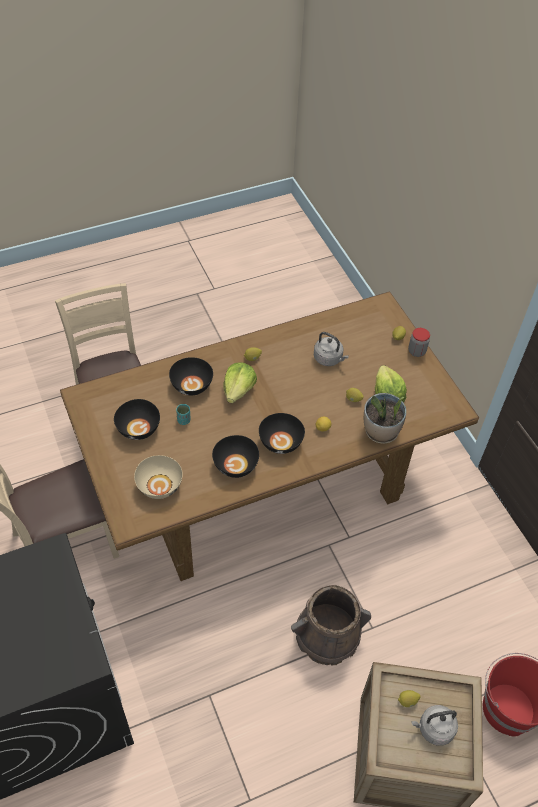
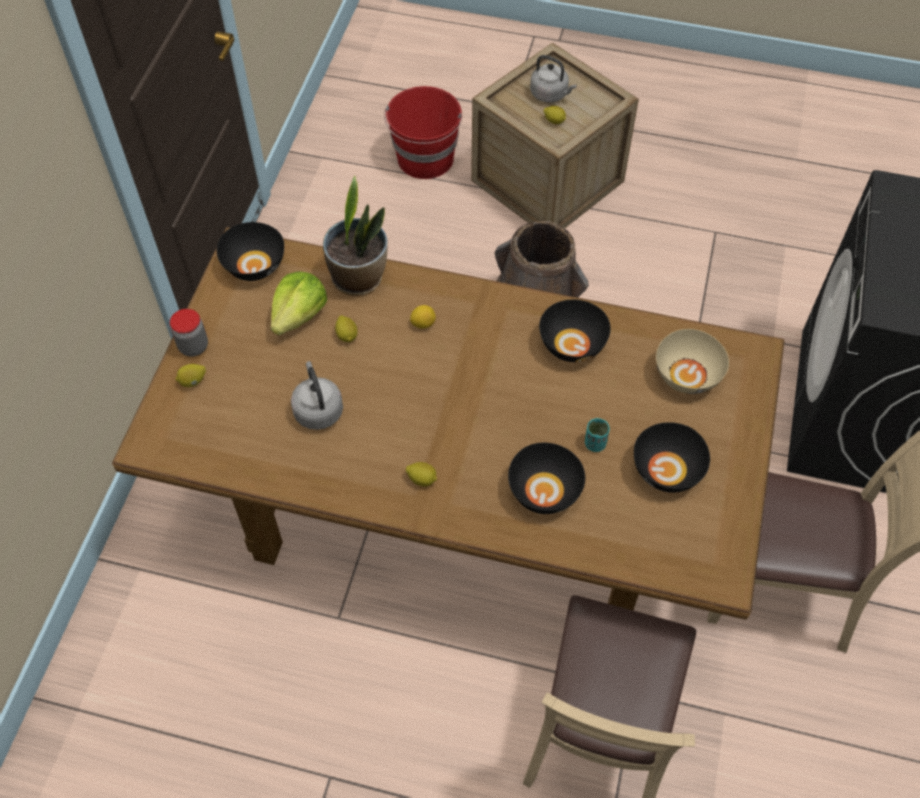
camera: 140 degrees left, 5 degrees up
lettuce [223,362,257,403] -> none
black bowl [259,413,305,454] -> black bowl moved to [217,222,284,281]

